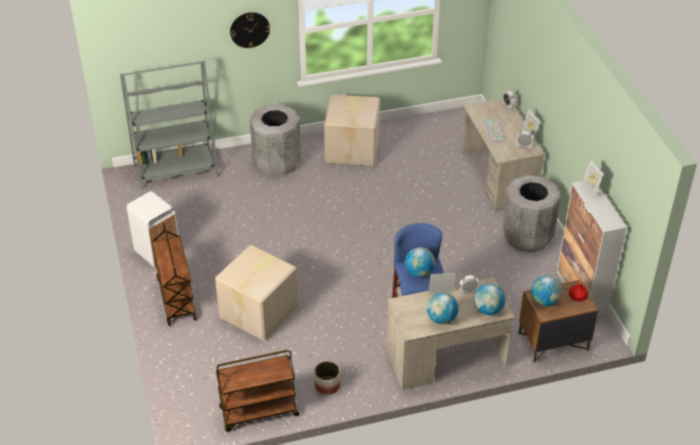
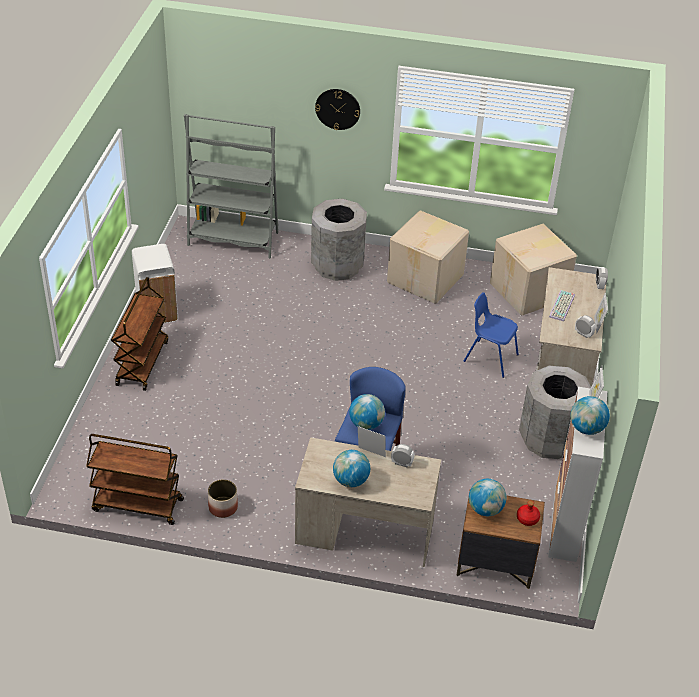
camera: 25 degrees right, 0 degrees up
cardboard box [215,245,298,341] -> cardboard box moved to [490,224,577,316]
globe [474,284,505,315] -> globe moved to [571,396,610,435]
none -> blue chair [464,292,519,378]

